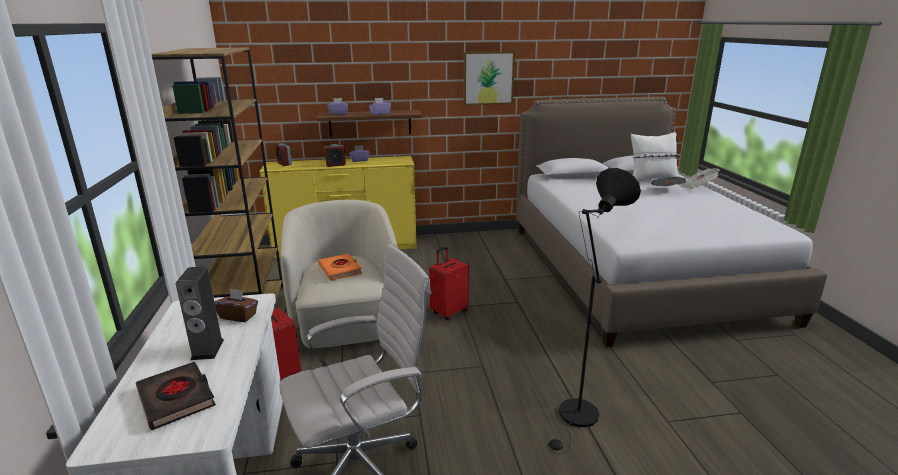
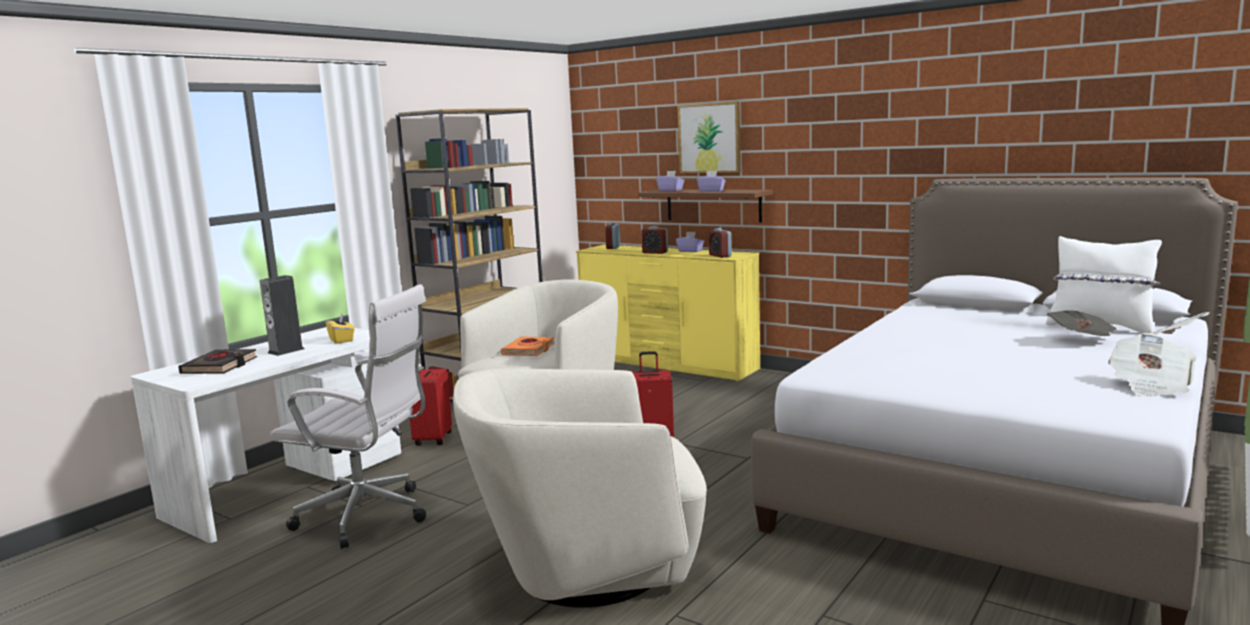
camera: 45 degrees right, 10 degrees down
brown tissue box [214,288,258,322] -> yellow tissue box [326,313,355,344]
picture [464,51,515,105] -> picture moved to [678,101,741,173]
black floor lamp [549,168,641,455] -> beige armchair [453,369,707,608]
none -> alarm clock [709,228,732,258]
none -> newspaper [1108,333,1196,397]

